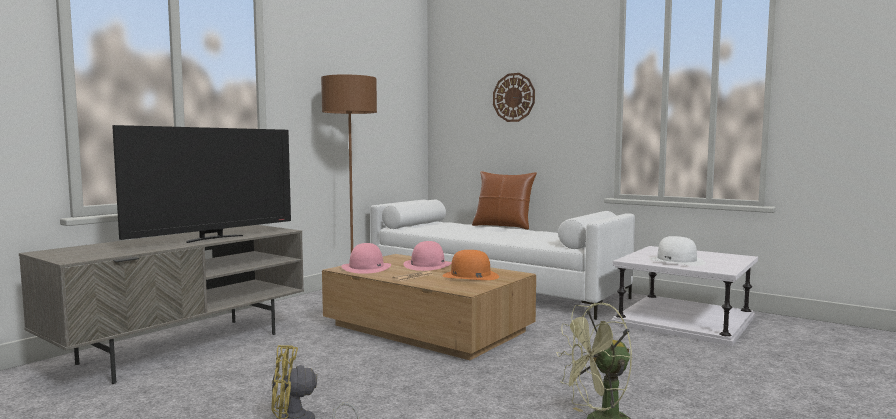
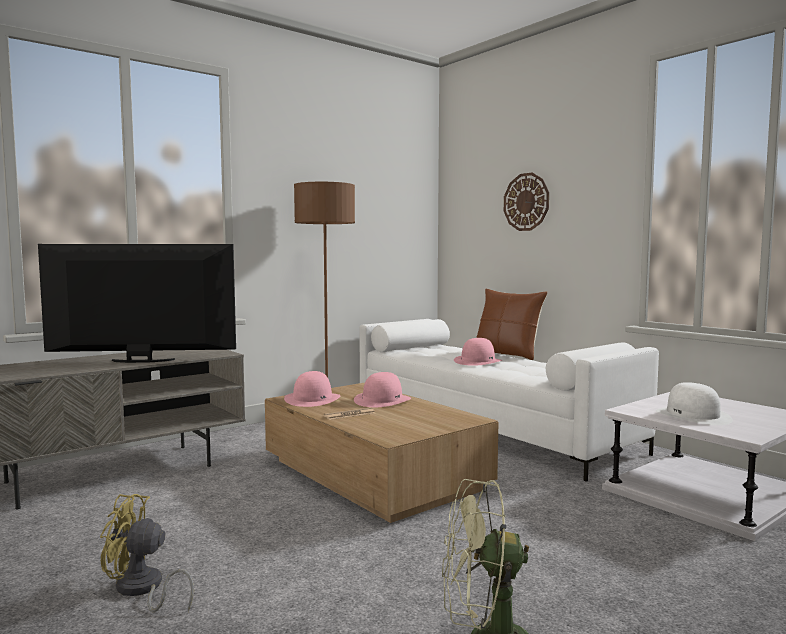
camera: 15 degrees right, 0 degrees up
television [112,125,291,243] -> television turned 150 degrees counterclockwise [38,244,236,363]
orange hat [442,250,499,280] -> none
none -> pink hat [454,338,502,366]

